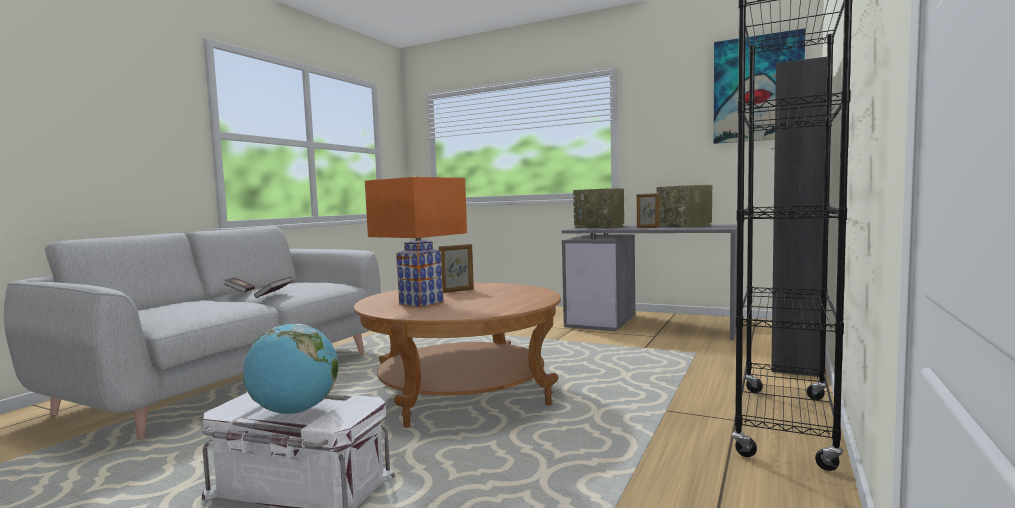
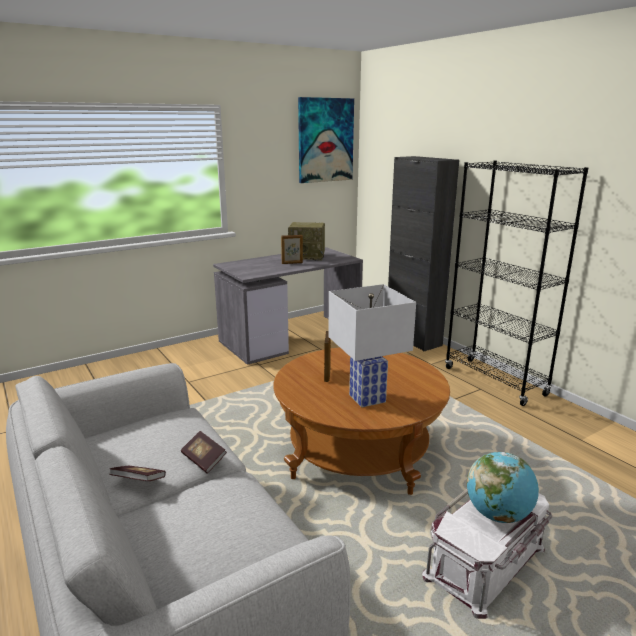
camera: 60 degrees left, 15 degrees up
orange table lamp [365,176,467,307] -> white table lamp [328,284,416,407]
radio [573,188,624,229] -> none

